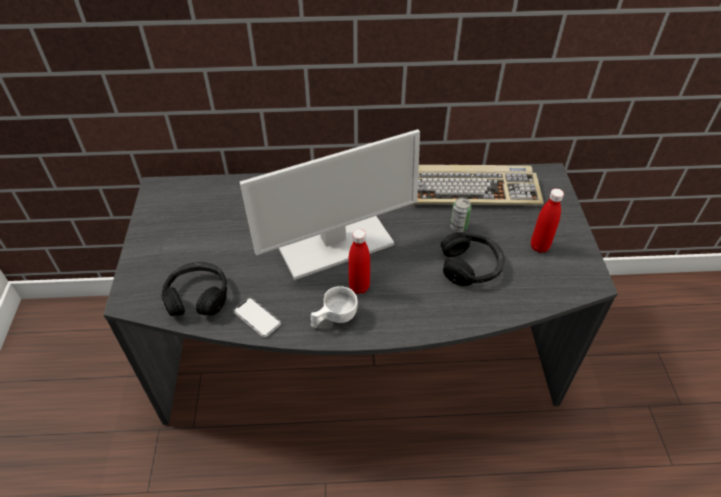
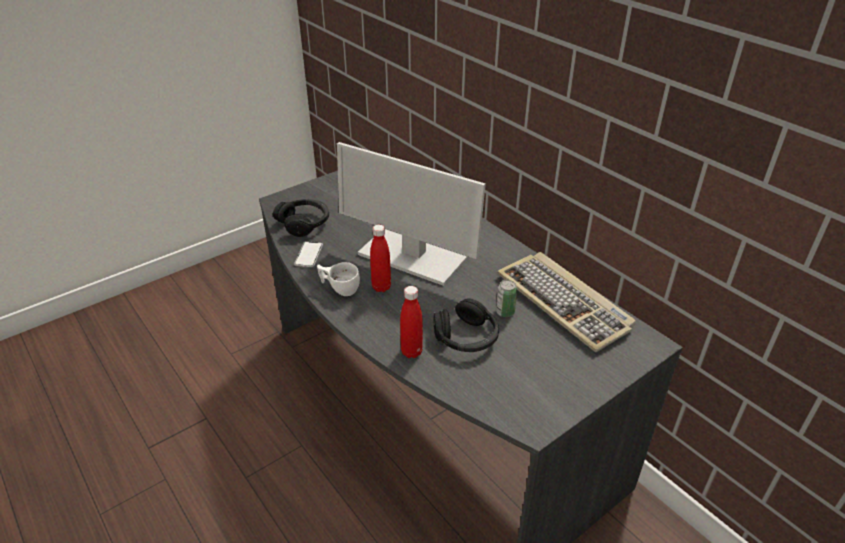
camera: 55 degrees right, 10 degrees down
red bottle [531,188,564,253] -> red bottle moved to [400,286,423,358]

